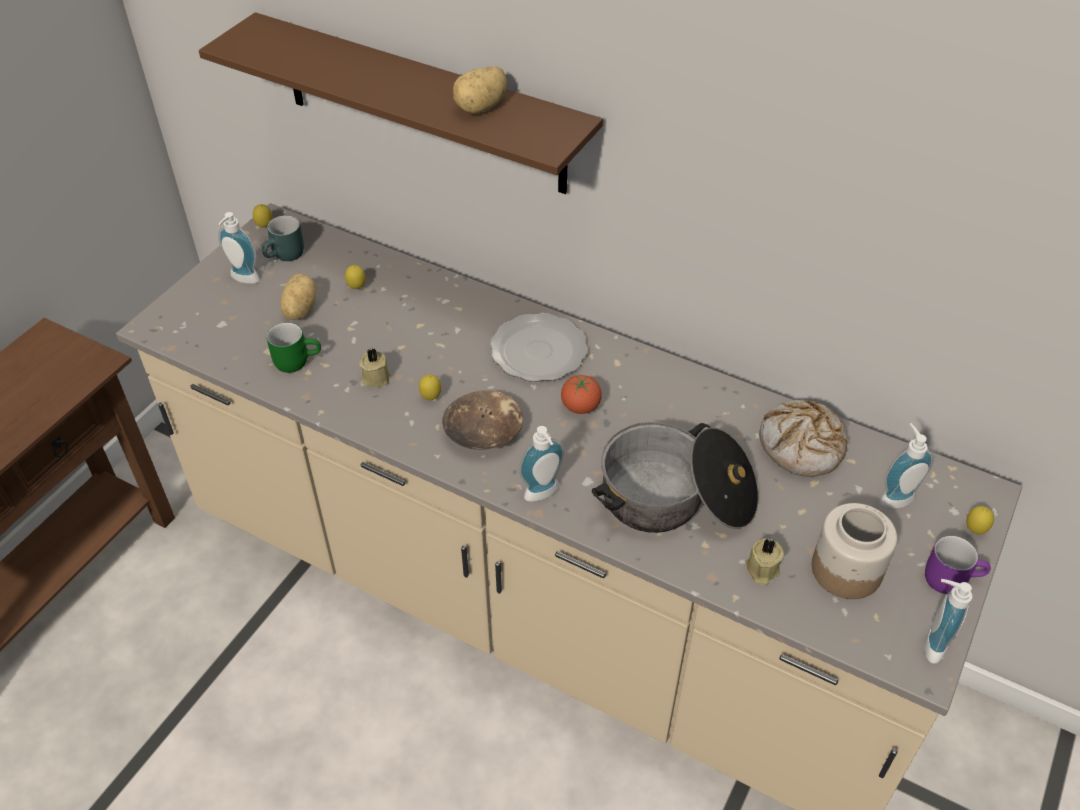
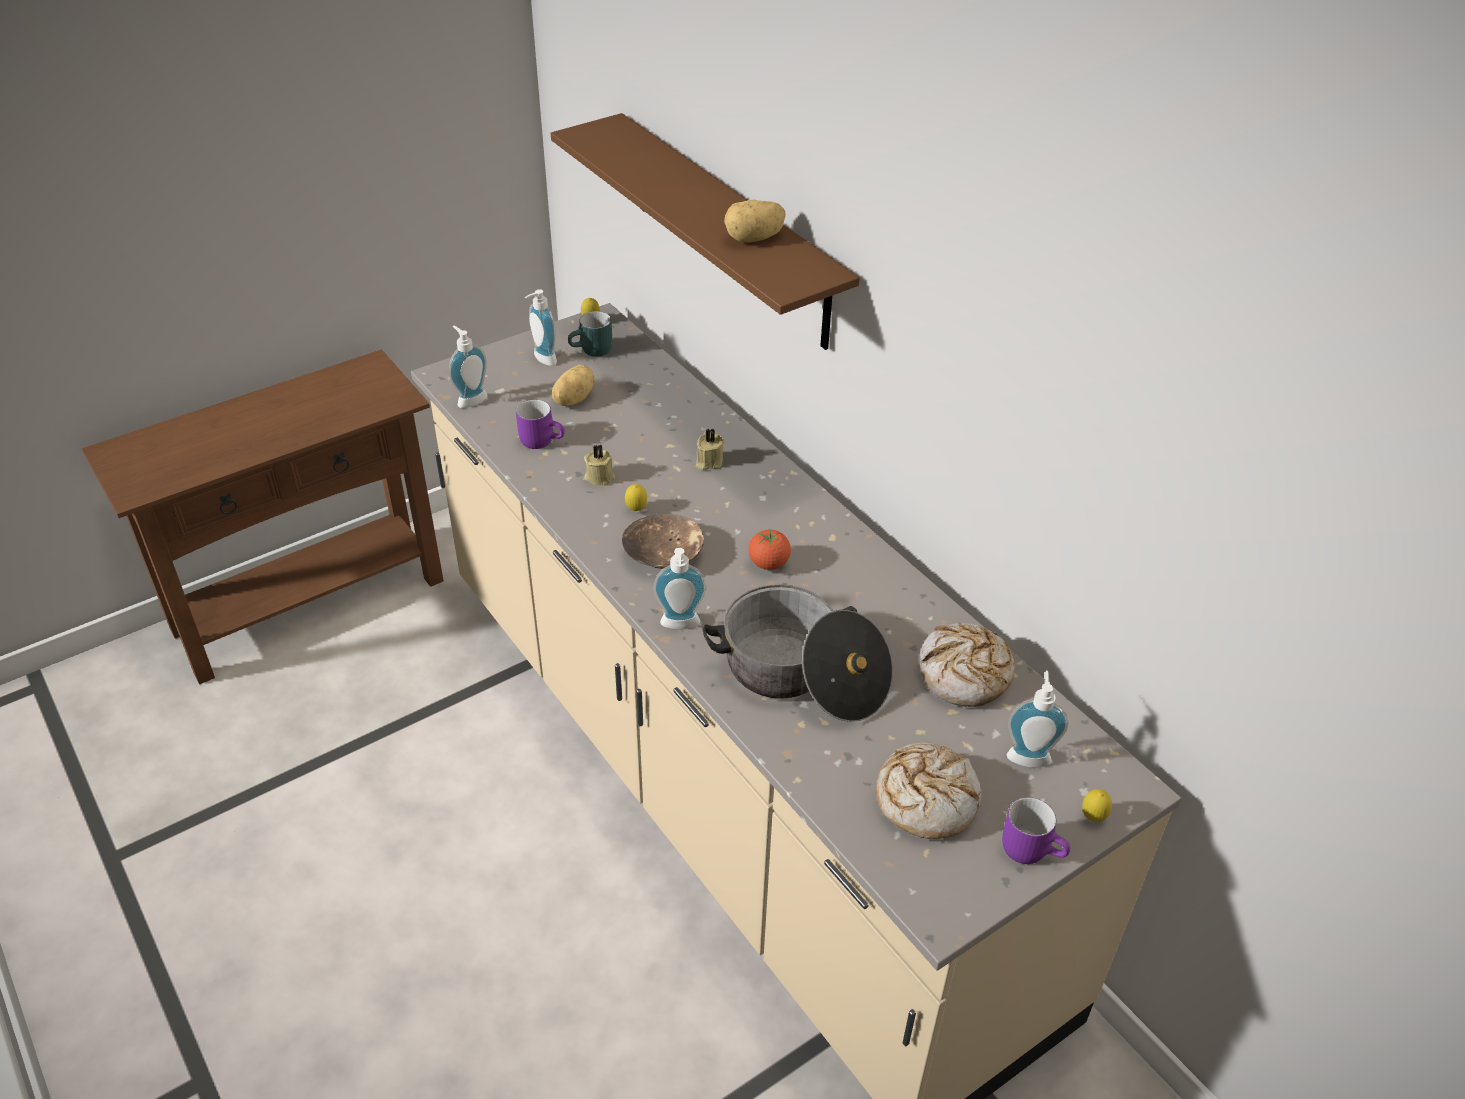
camera: 25 degrees right, 5 degrees down
green mug [266,323,321,373] -> purple mug [516,400,565,449]
lemon [345,265,366,289] -> none
plate [490,313,588,382] -> none
beige candle [745,538,784,585] -> beige candle moved to [696,428,724,470]
jar [812,503,897,599] -> bread [876,743,981,839]
soap dispenser [924,579,972,664] -> soap dispenser moved to [449,326,487,408]

